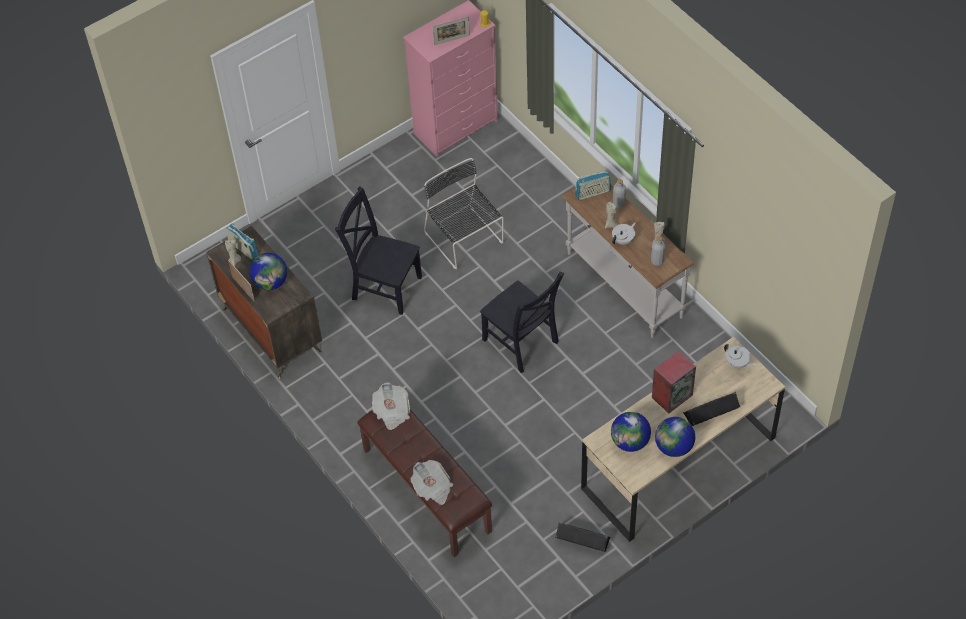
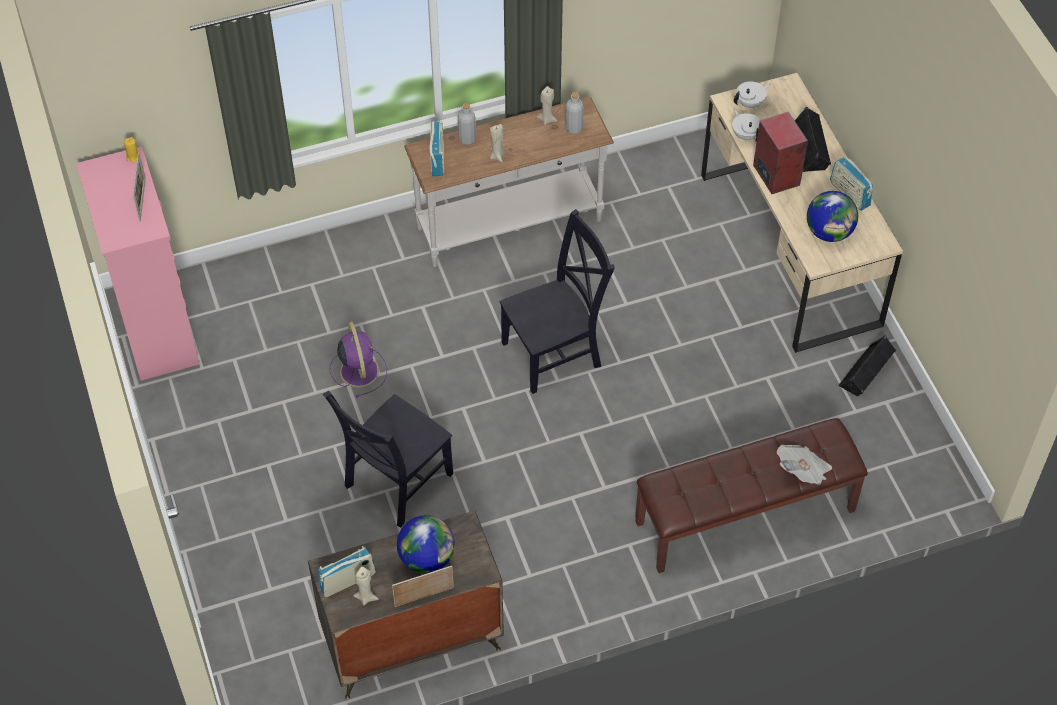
camera: 75 degrees left, 0 degrees up
newspaper [372,382,410,430] -> none
black chair [424,158,504,269] -> purple fan [329,321,387,398]
white teapot [612,222,636,245] -> white teapot moved to [732,109,761,142]
globe [655,417,695,457] -> radio [830,157,873,211]

